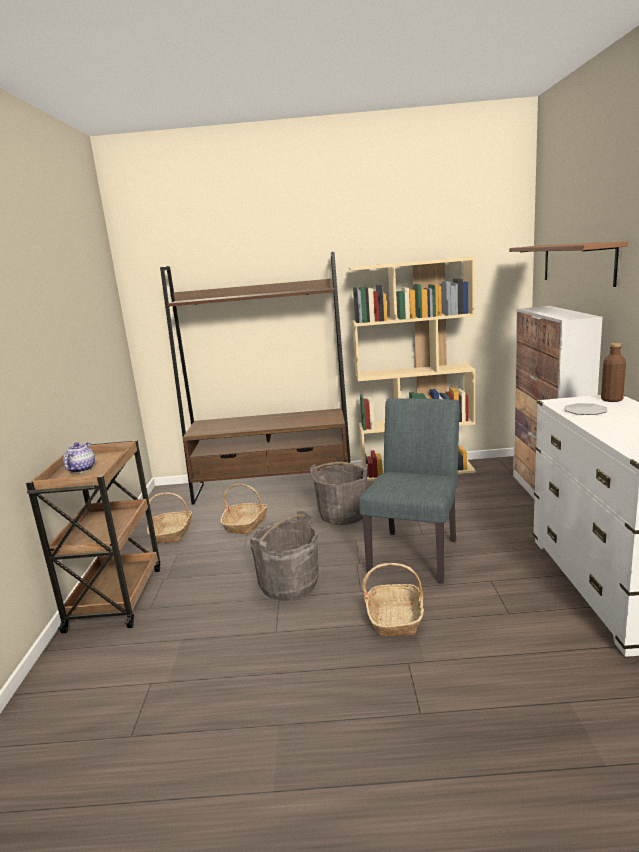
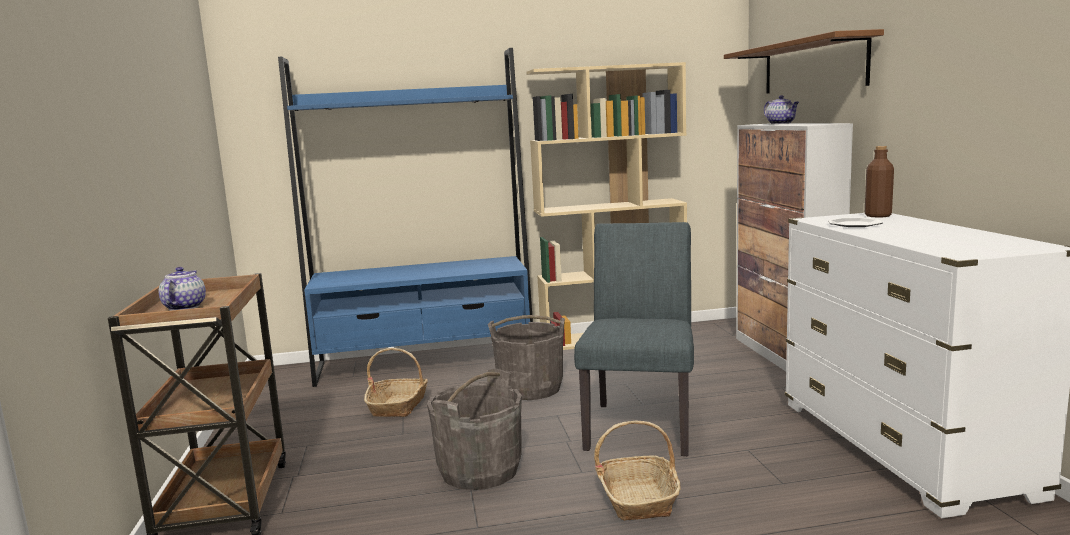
camera: 10 degrees left, 5 degrees down
basket [147,492,192,543] -> none
brown bookcase [160,252,351,505] -> blue bookcase [278,48,533,387]
none -> teapot [764,95,799,124]

